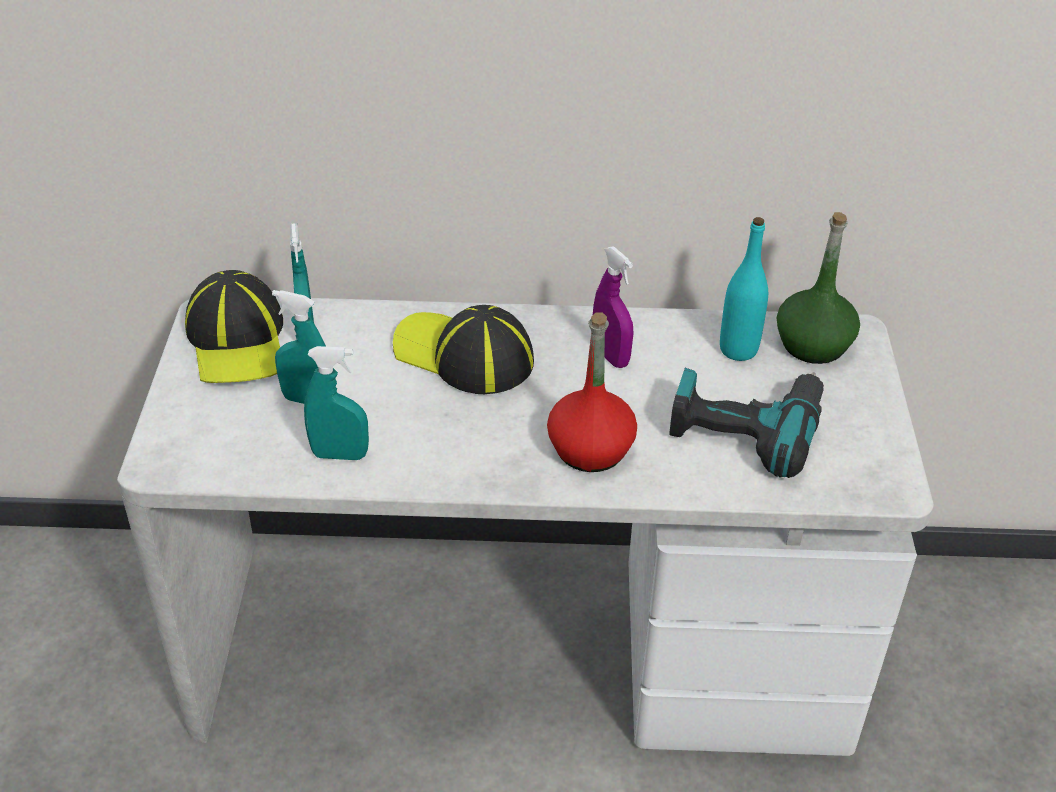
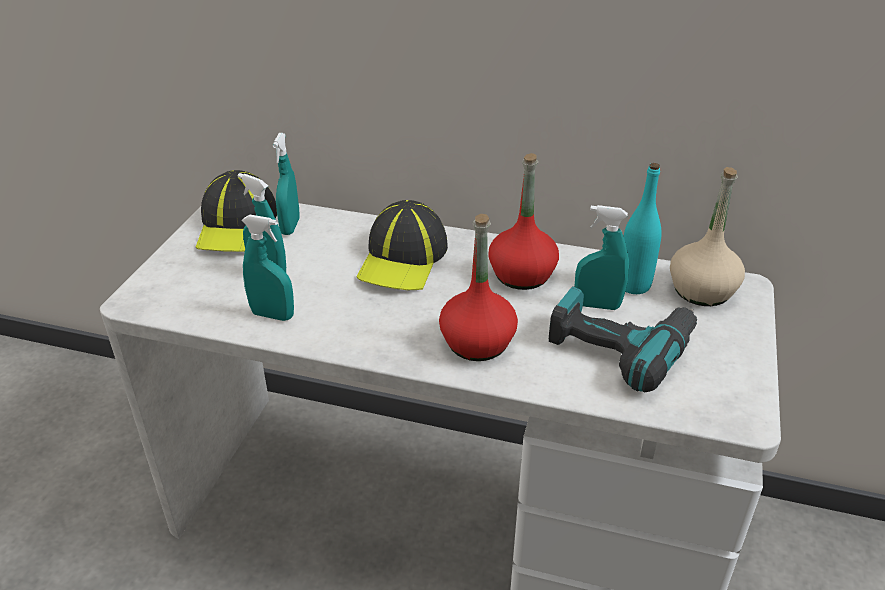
camera: 15 degrees right, 5 degrees down
cap [393,305,534,394] -> cap turned 120 degrees counterclockwise [357,200,448,290]
purple spray bottle [592,246,633,368] -> red bottle [488,153,559,290]
green bottle [777,212,860,364] -> beige bottle [670,167,745,306]
none -> turquoise spray bottle [574,205,629,310]

